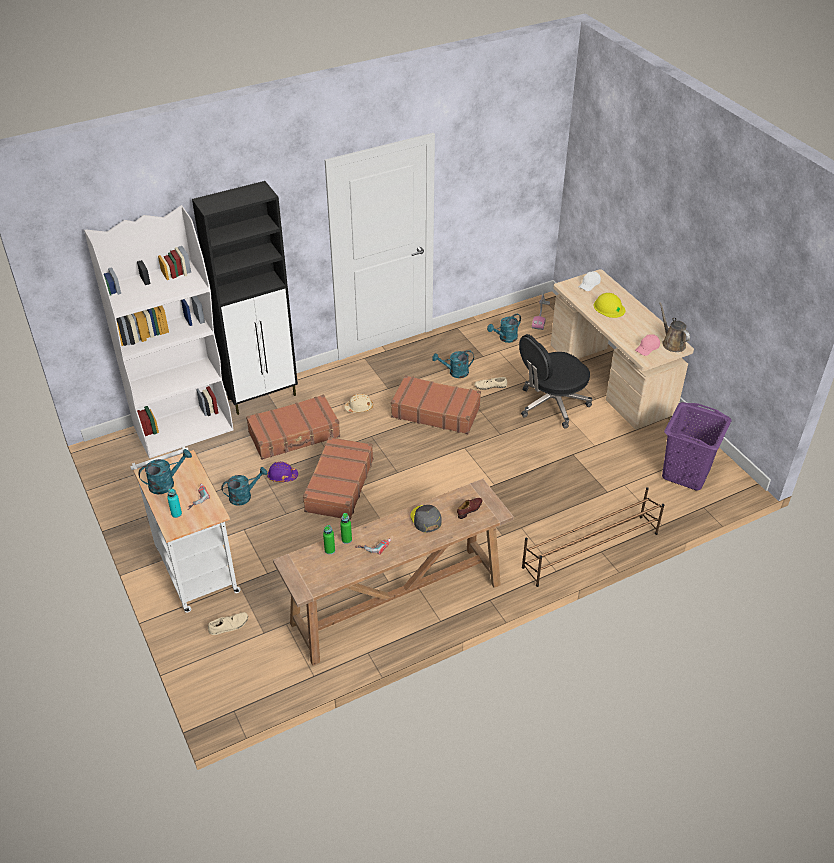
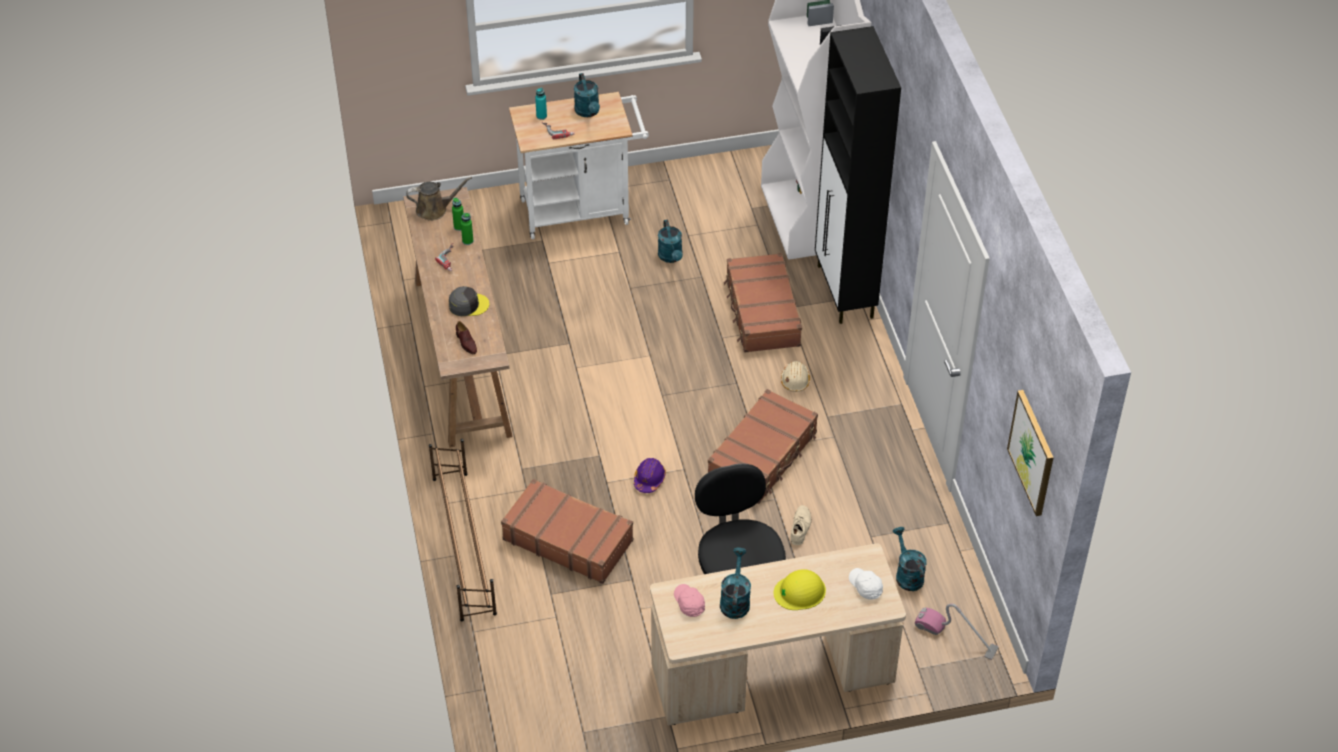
camera: 105 degrees right, 5 degrees up
beige shoe [208,612,248,635] -> none
purple hard hat [267,462,298,482] -> purple hard hat moved to [634,458,666,493]
brown suitcase [303,437,373,520] -> brown suitcase moved to [501,479,633,584]
turquoise watering can [432,350,474,378] -> turquoise watering can moved to [720,548,751,619]
brown watering can [659,302,690,352] -> brown watering can moved to [406,177,472,221]
purple laundry basket [662,402,732,490] -> none
none -> picture [1007,390,1054,516]

